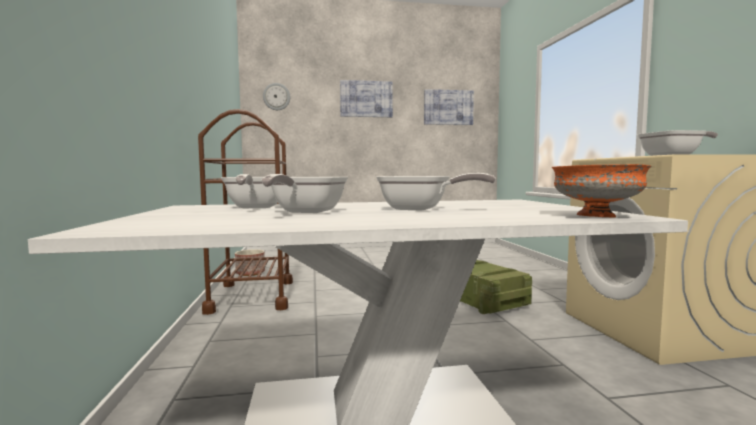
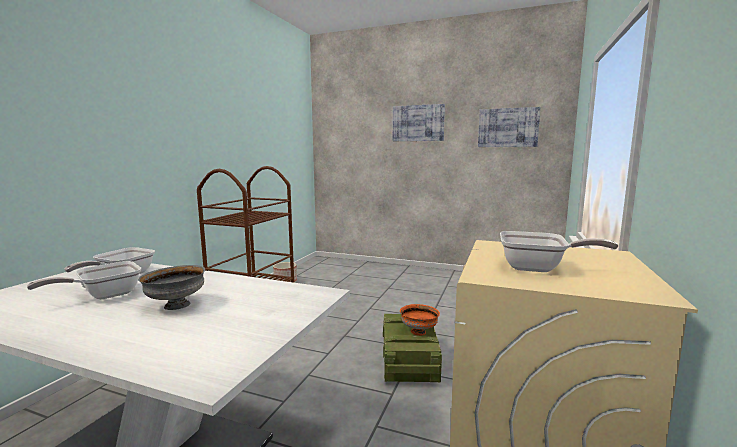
camera: 30 degrees right, 5 degrees up
wall clock [263,83,290,110] -> none
frying pan [376,173,496,211] -> grey bowl [138,265,205,310]
orange bowl [552,164,651,217] -> orange bowl moved to [400,304,440,336]

